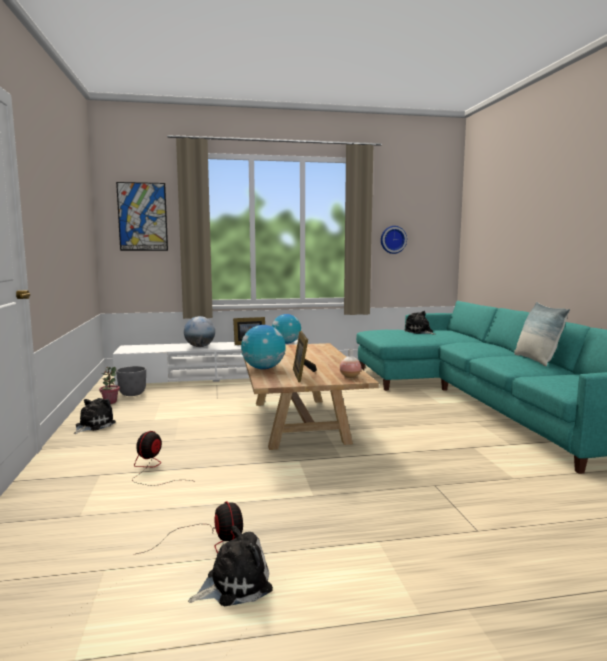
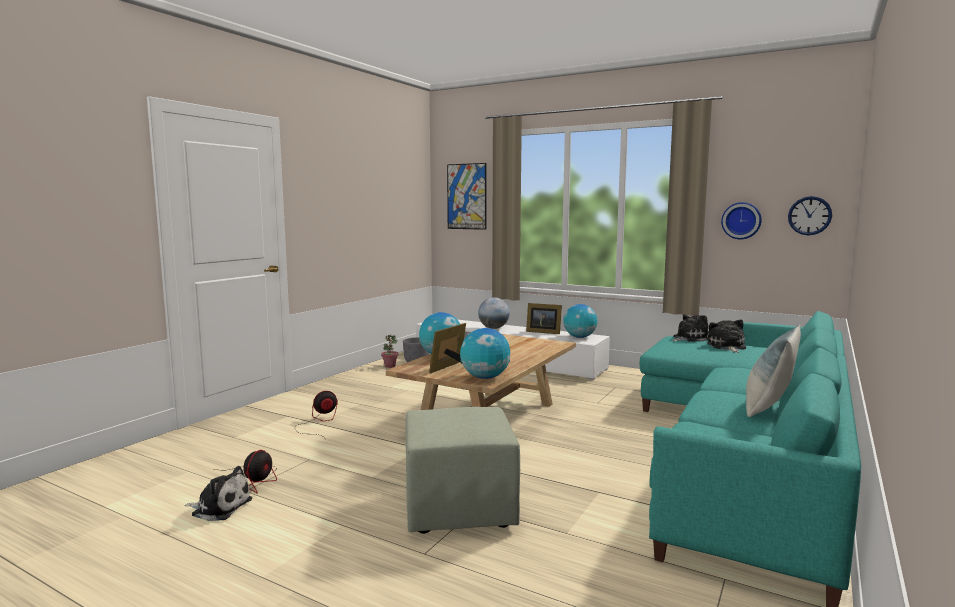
camera: 40 degrees right, 0 degrees up
plush toy [74,398,116,434] -> plush toy moved to [672,314,708,342]
vase [340,349,361,378] -> globe [460,328,510,379]
none -> green ottoman [406,407,520,534]
none -> wall clock [788,196,832,235]

